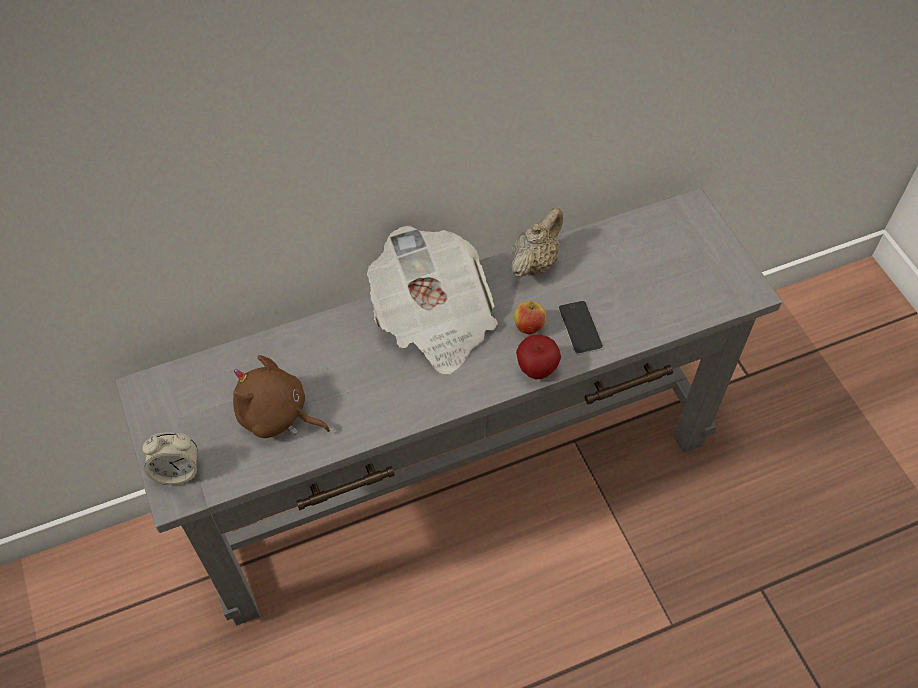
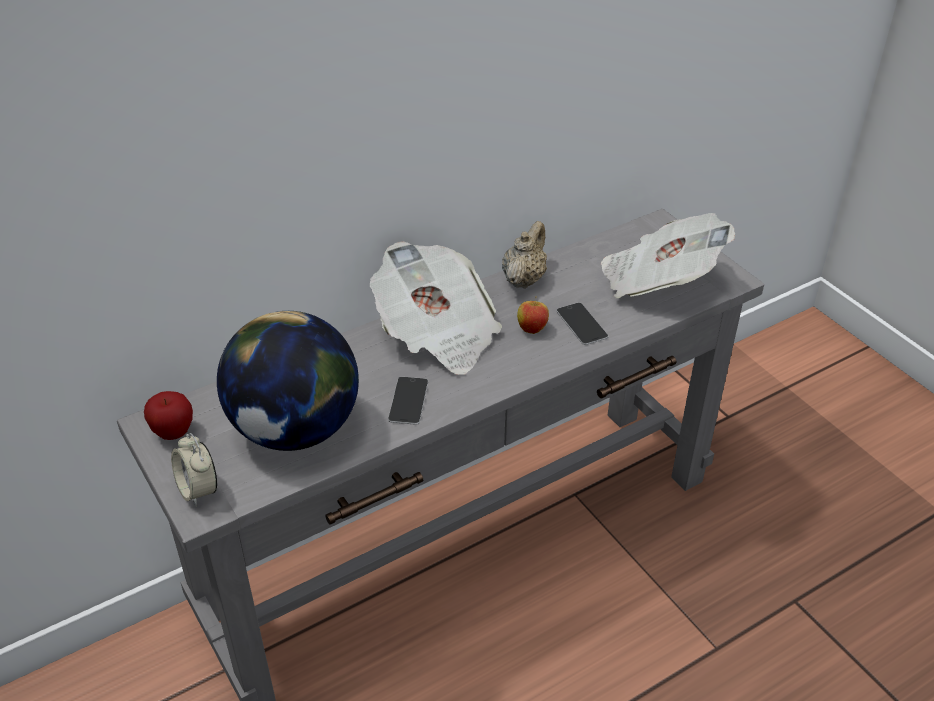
camera: 10 degrees left, 15 degrees down
alarm clock [143,432,197,485] -> alarm clock turned 75 degrees clockwise [171,433,217,506]
brown plush toy [233,355,330,438] -> globe [217,311,359,451]
apple [516,335,561,379] -> apple moved to [144,391,193,440]
none -> phone [388,377,428,425]
none -> newspaper [601,213,735,298]

